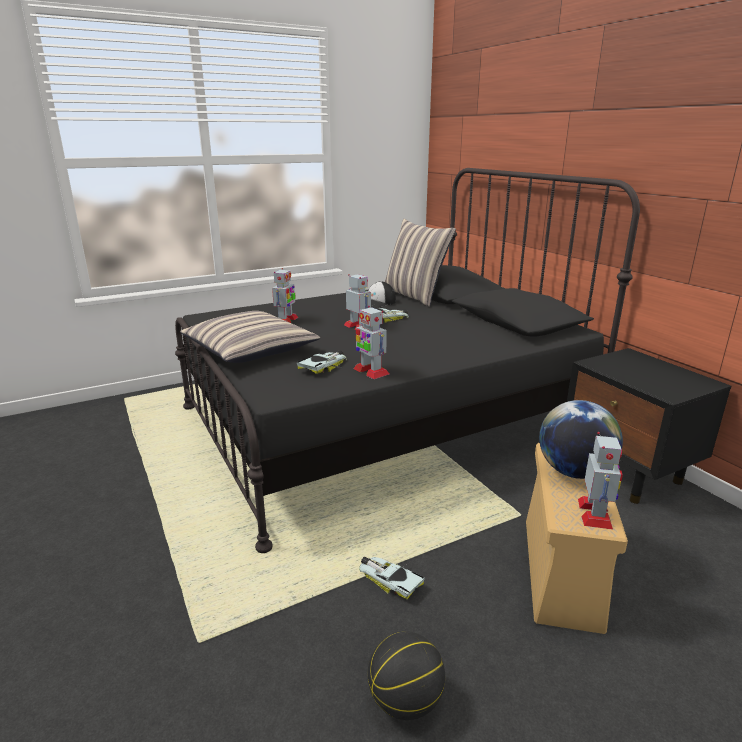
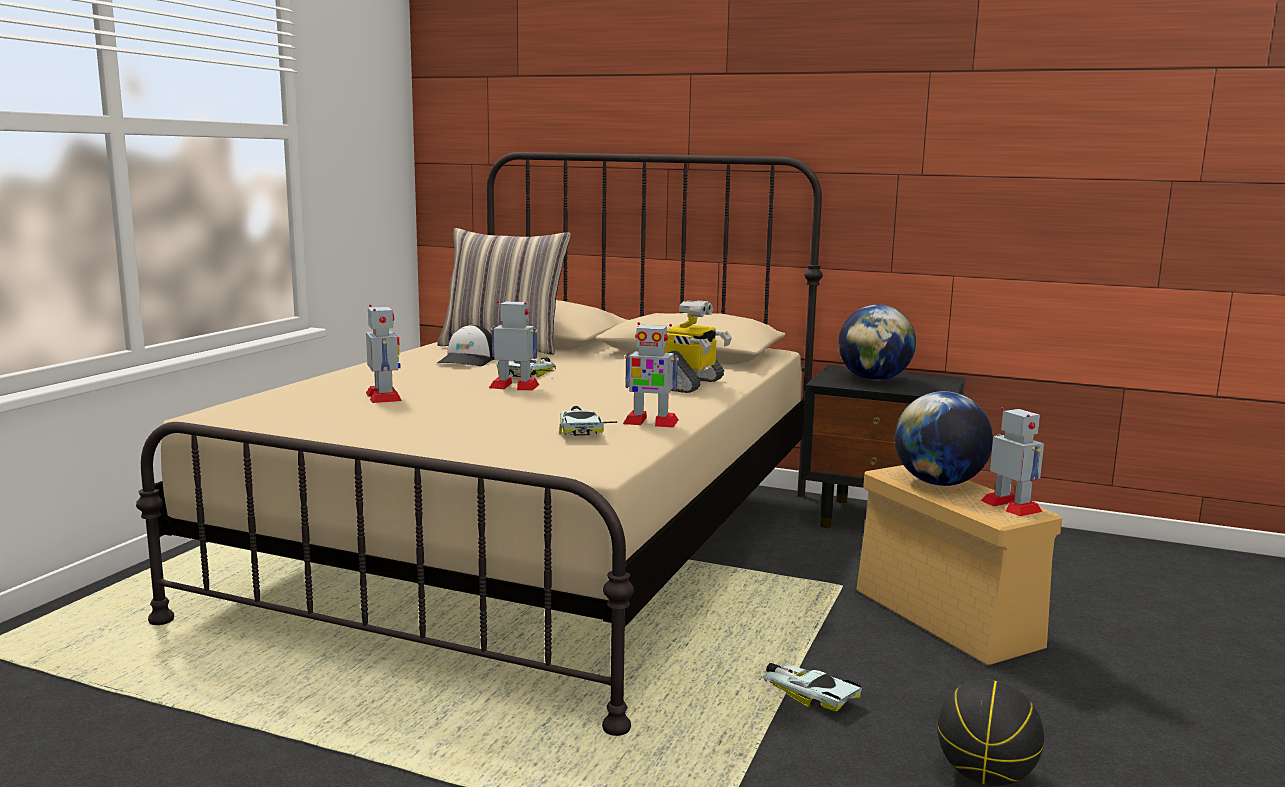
camera: 40 degrees left, 10 degrees down
black bed [175,168,640,553] -> beige bed [136,152,823,736]
pillow [180,311,320,363] -> none
toy car [359,557,425,600] -> toy car turned 45 degrees clockwise [763,663,863,711]
none -> toy robot [665,300,732,393]
none -> globe [838,305,916,381]

